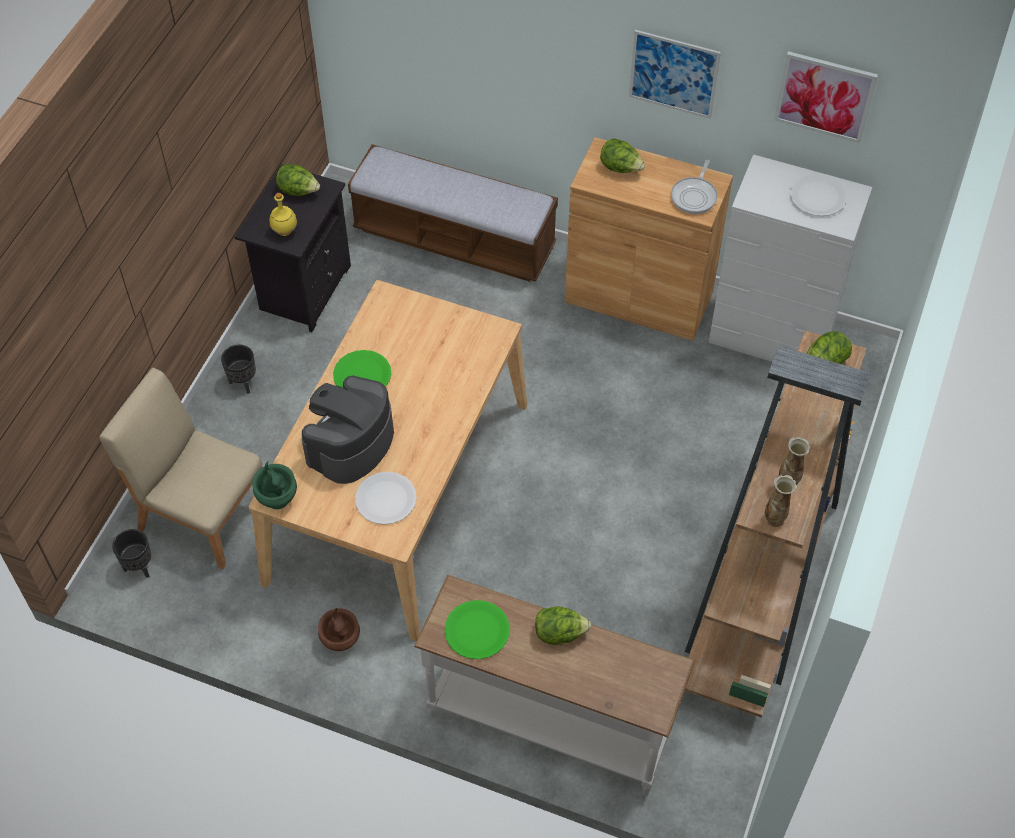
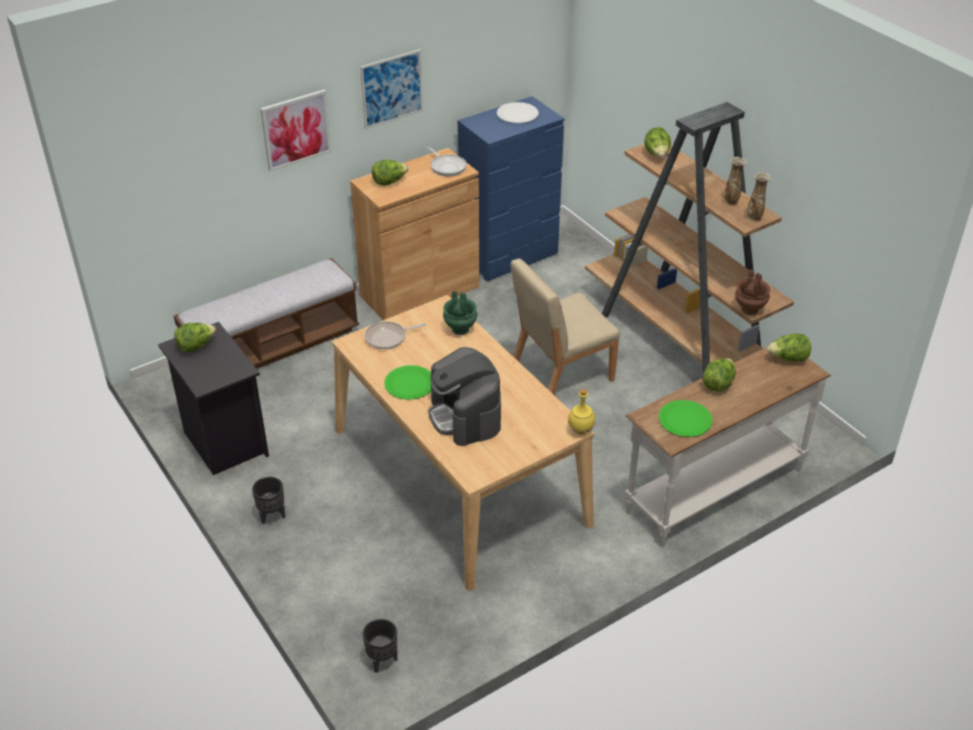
camera: 55 degrees left, 15 degrees down
beige chair [99,368,263,569] -> beige chair moved to [511,259,620,395]
green vase [252,461,297,509] -> green vase moved to [443,291,477,335]
yellow bottle [269,193,297,236] -> yellow bottle moved to [568,389,595,435]
brown vase [318,608,360,651] -> brown vase moved to [735,270,770,315]
white plate [355,472,417,525] -> none
white dresser [708,154,873,362] -> blue dresser [458,96,565,281]
picture [774,51,878,143] -> picture moved to [260,90,332,172]
none -> frying pan [365,321,426,349]
none -> lettuce [767,334,811,362]

